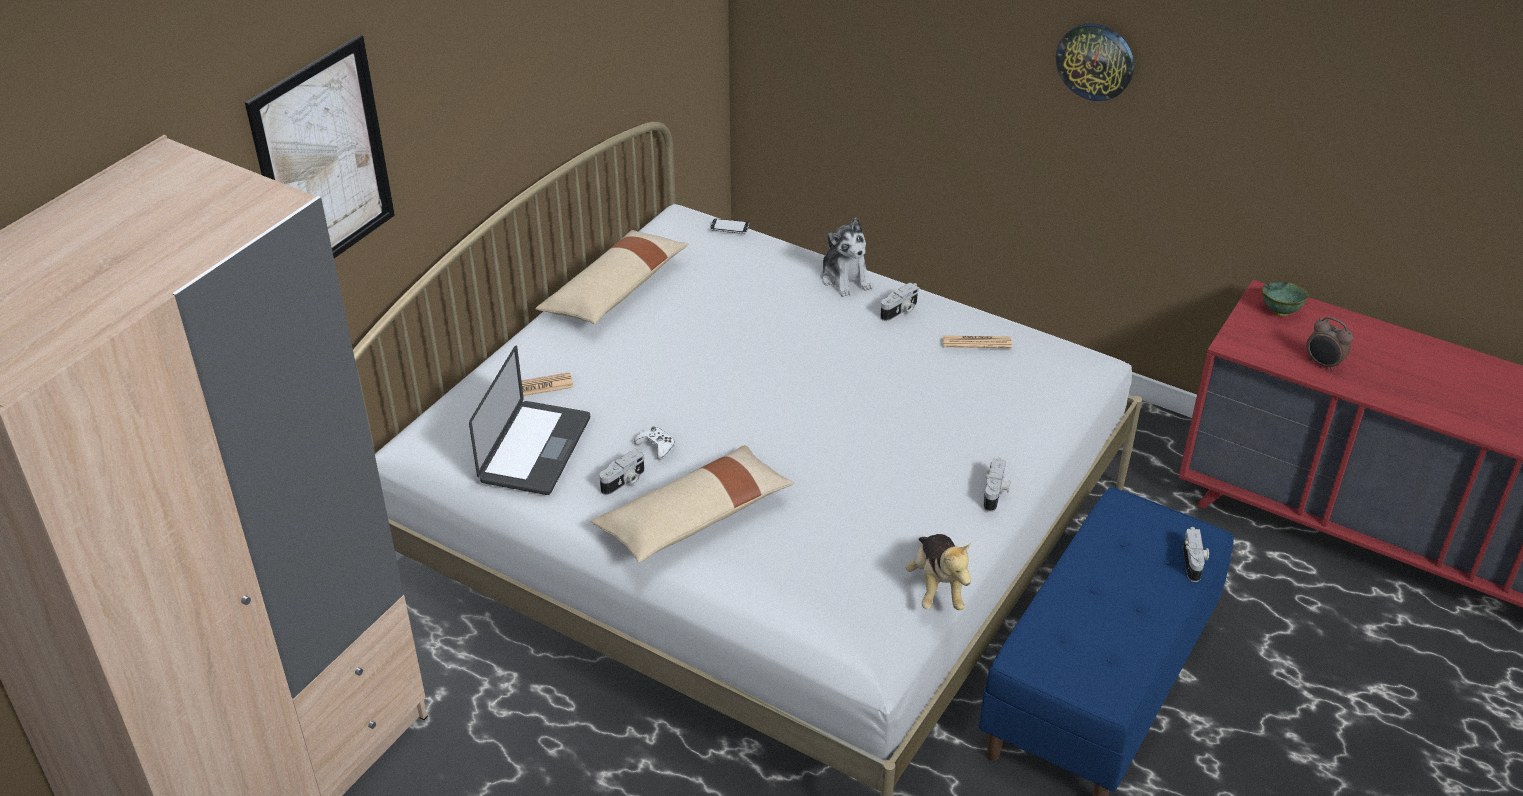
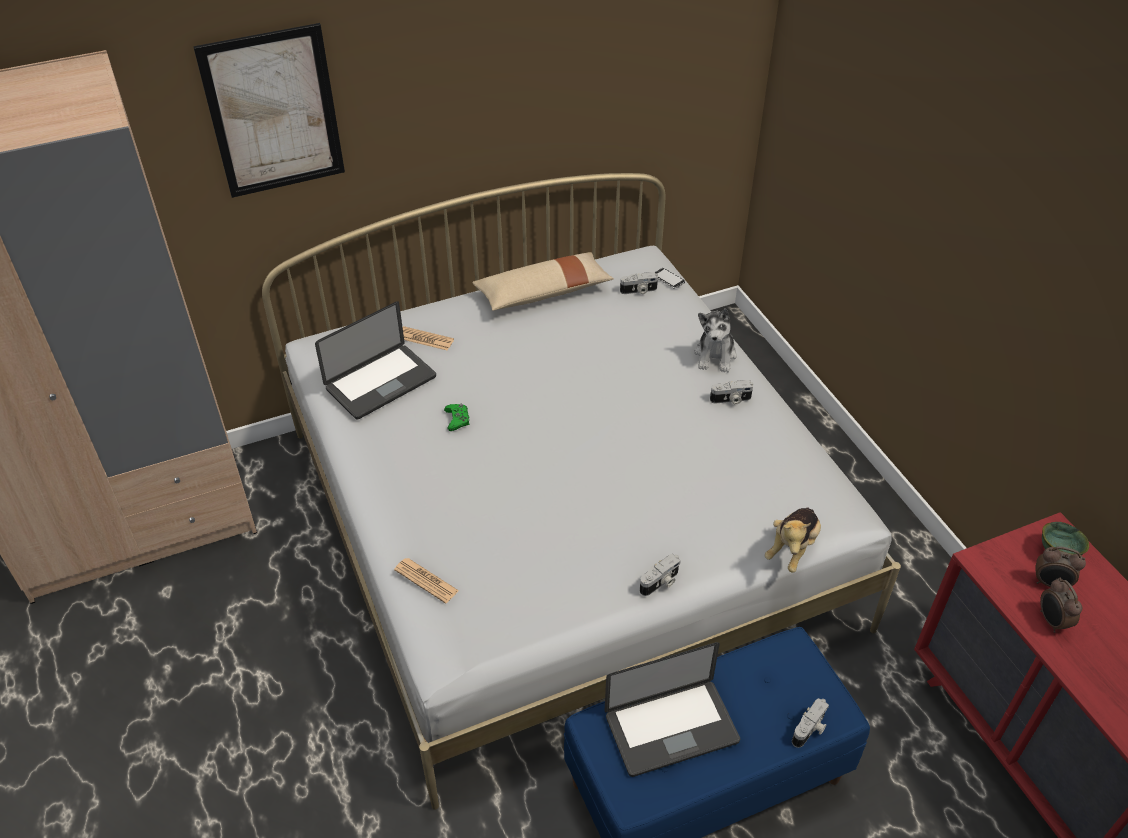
camera: 35 degrees right, 5 degrees up
beige pillow [591,445,794,563] -> none
camera [600,449,645,495] -> camera moved to [620,272,658,294]
white game controller [634,426,675,460] -> green game controller [444,404,470,431]
plush toy [906,534,971,610] -> plush toy moved to [765,507,821,573]
newspaper [942,335,1012,348] -> newspaper moved to [394,558,459,604]
wall clock [1056,23,1134,101] -> none
none -> laptop [605,642,740,777]
none -> alarm clock [1035,546,1086,587]

